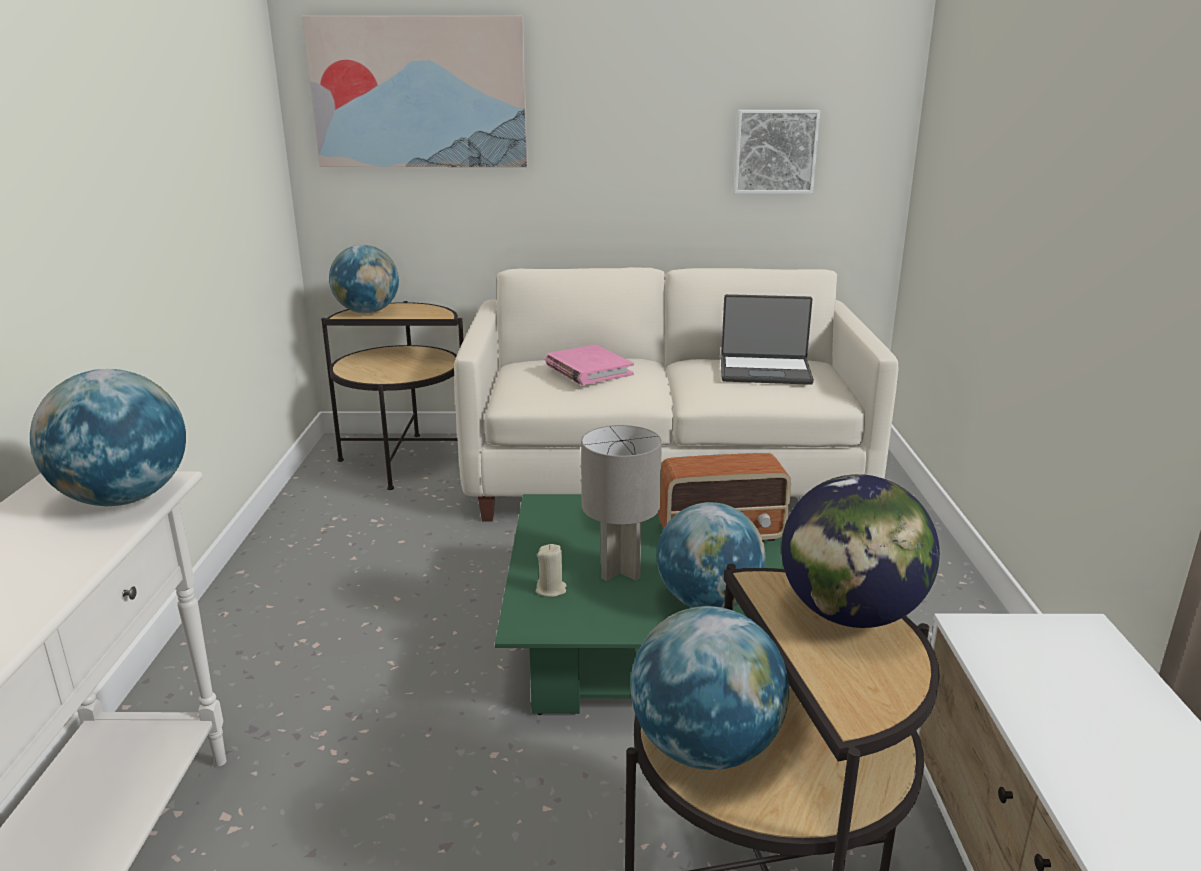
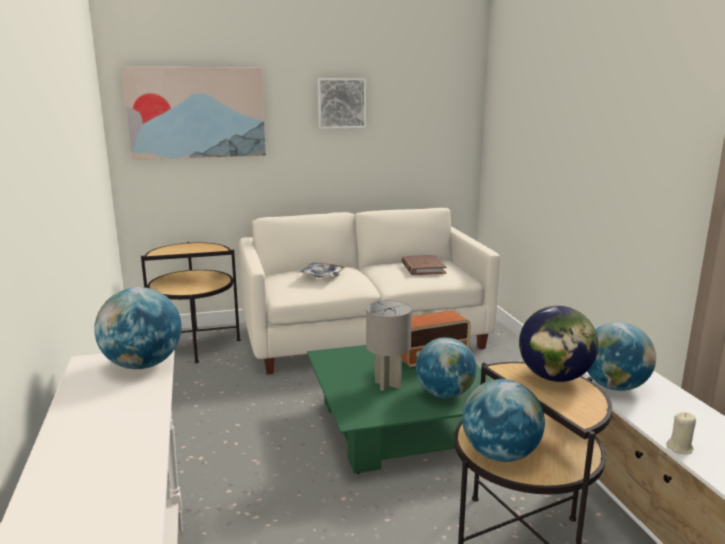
camera: 15 degrees left, 5 degrees down
globe [329,245,399,313] -> globe moved to [587,322,656,391]
beige candle [536,544,567,597] -> beige candle moved to [666,412,696,454]
pink book [545,345,634,385] -> tray [297,262,347,278]
laptop [721,294,814,385] -> brown book [402,255,447,275]
picture [733,110,820,194] -> picture moved to [318,78,366,129]

